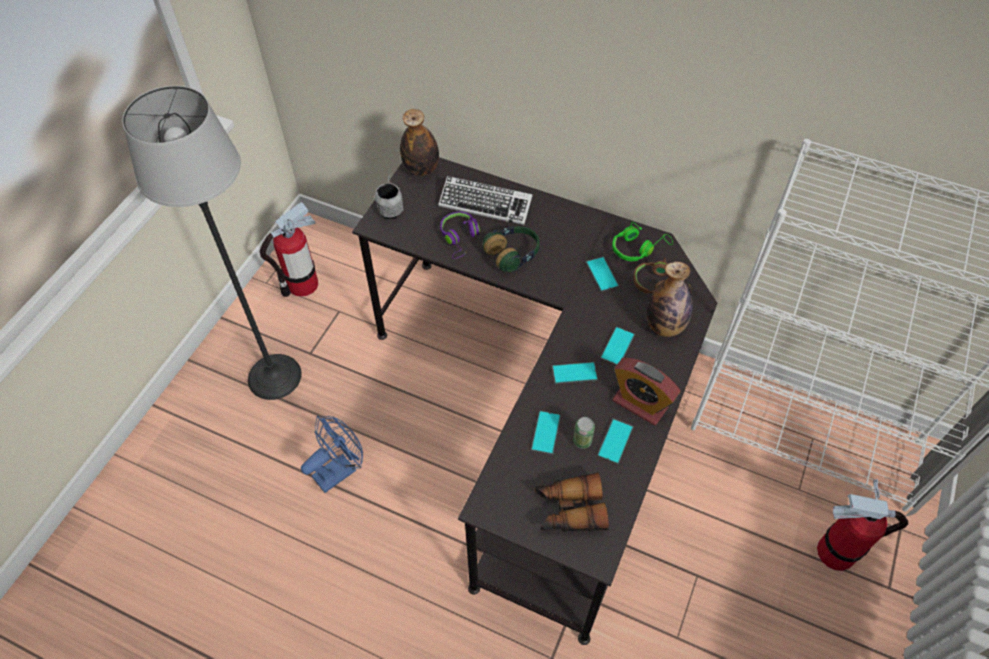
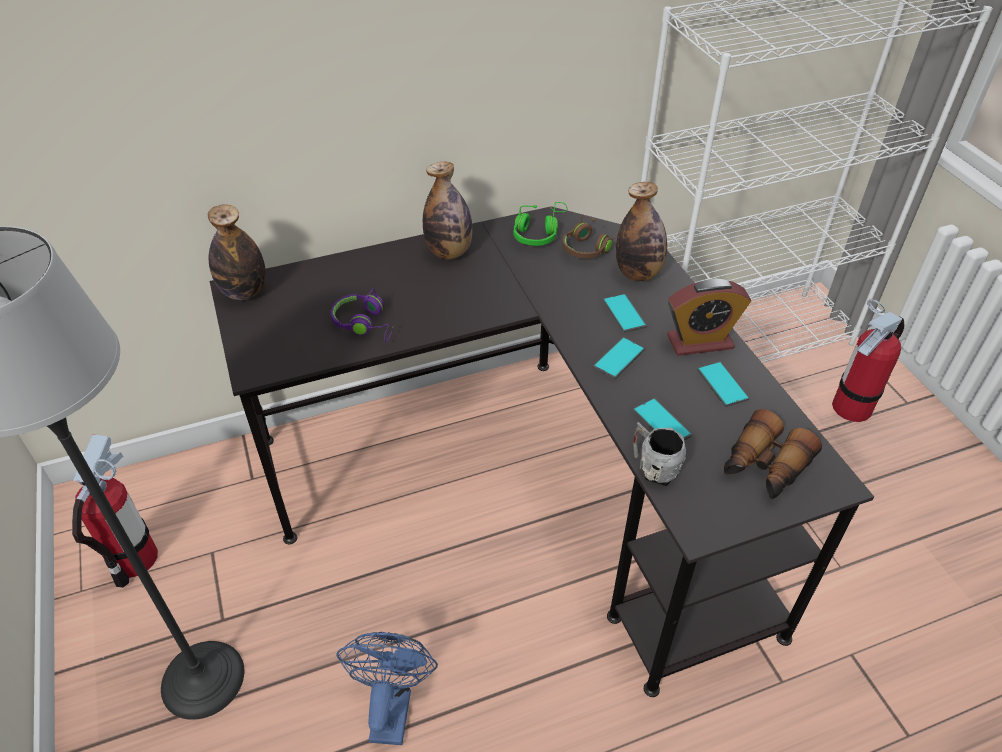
camera: 45 degrees left, 10 degrees down
grey mug [374,175,404,219] -> grey mug moved to [633,422,686,486]
keyboard [438,176,533,225] -> none
headphones [483,226,540,272] -> none
can [573,417,595,449] -> none
phone [586,256,619,292] -> none
none -> bottle [423,162,472,259]

